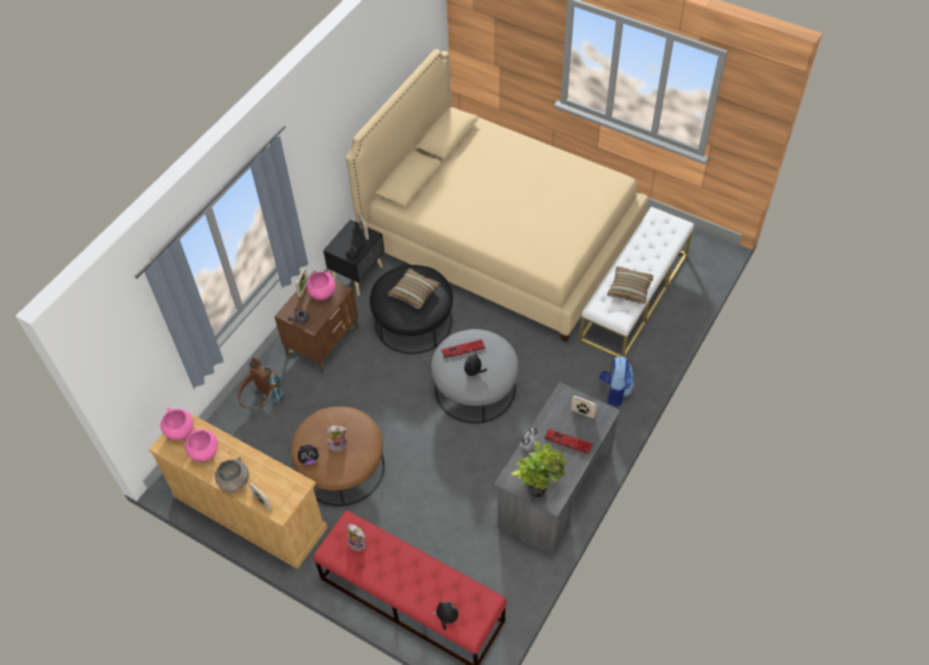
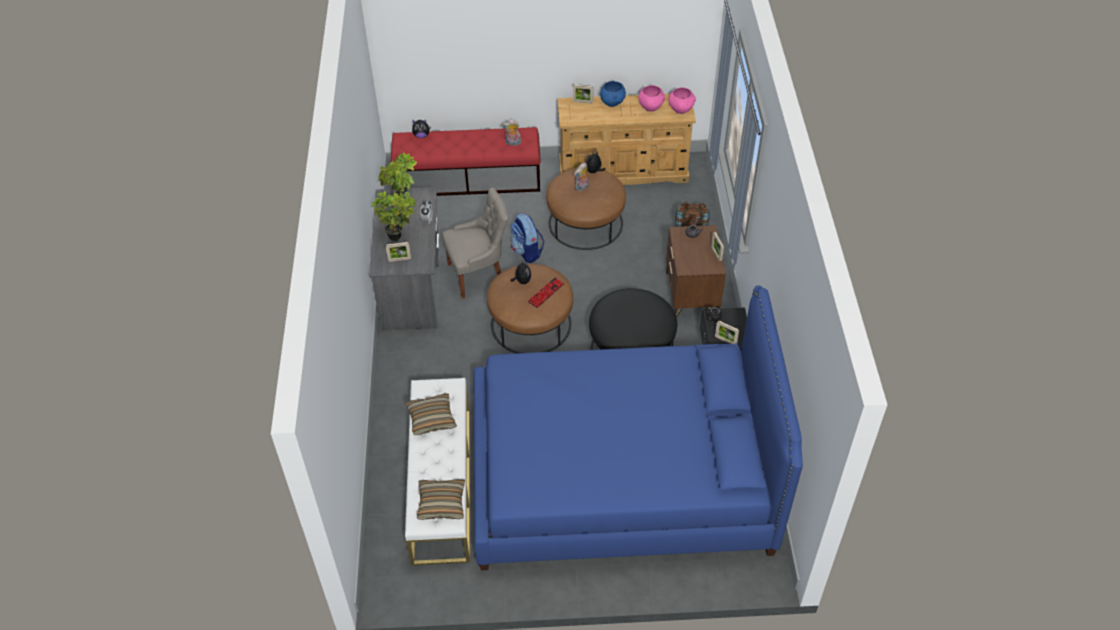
camera: 145 degrees right, 5 degrees down
grey bowl [215,457,249,493] -> blue bowl [600,81,626,107]
pink bowl [307,271,335,300] -> none
beige bed [346,49,649,342] -> blue bed [474,285,803,571]
pillow [388,269,440,309] -> pillow moved to [417,479,465,520]
grey ottoman [431,329,519,424] -> brown ottoman [487,264,573,353]
keyboard [544,429,593,455] -> potted plant [371,191,416,241]
backpack [600,356,634,407] -> backpack moved to [511,213,545,263]
none -> grey chair [442,187,508,299]

